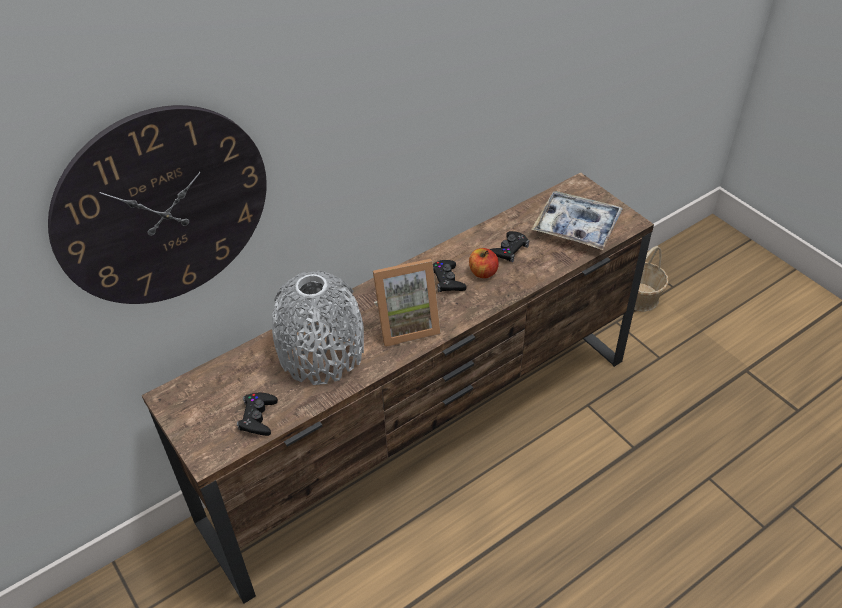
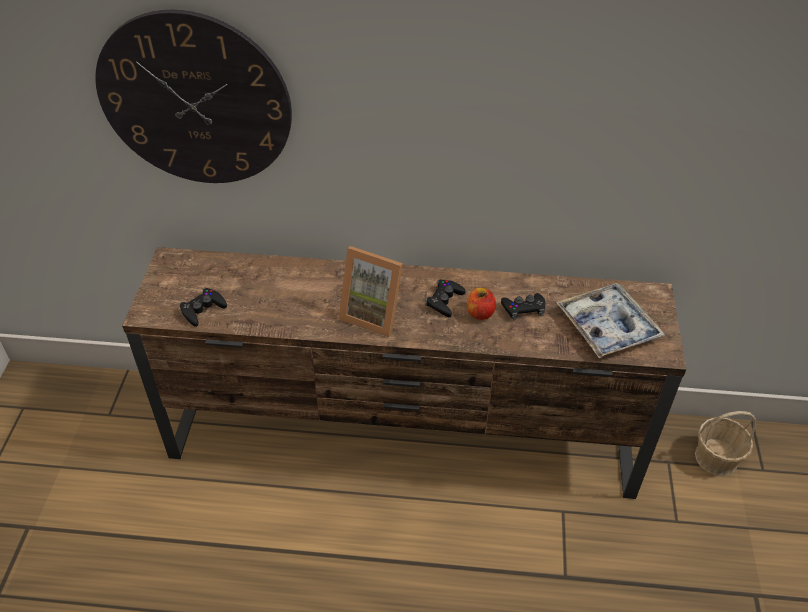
camera: 40 degrees right, 0 degrees up
grey vase [272,270,364,385] -> none

